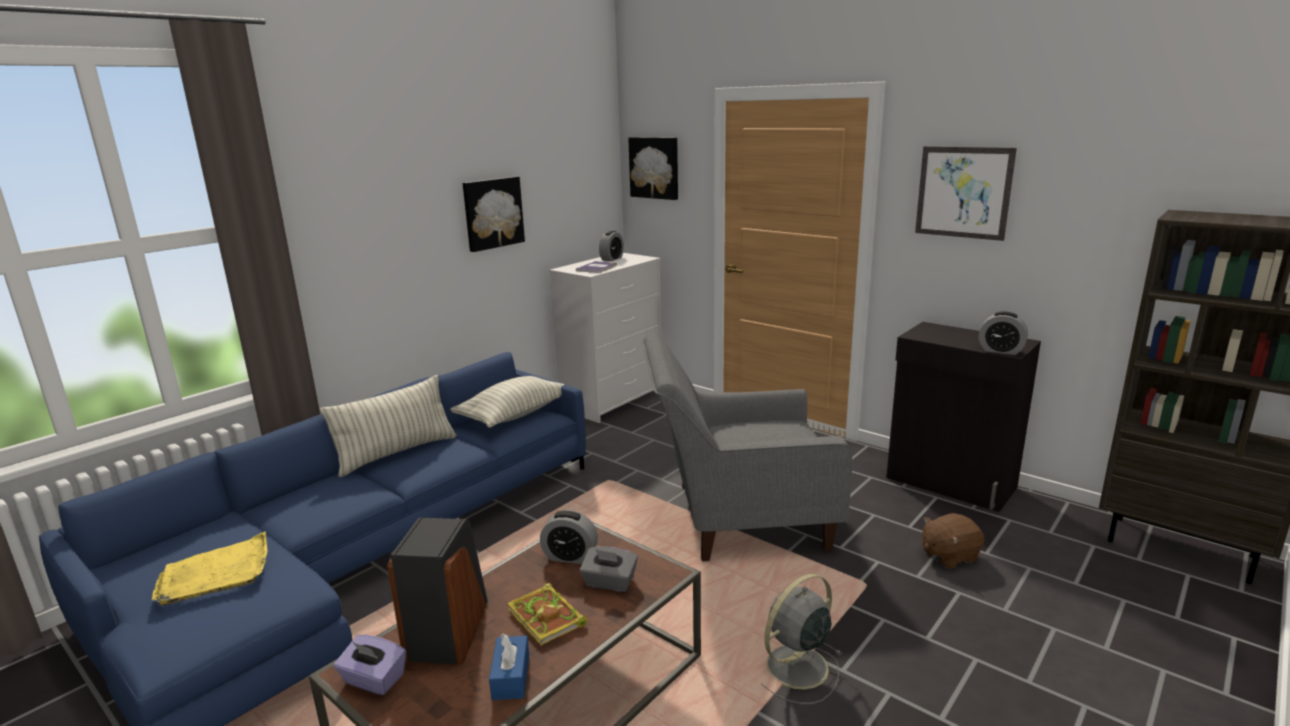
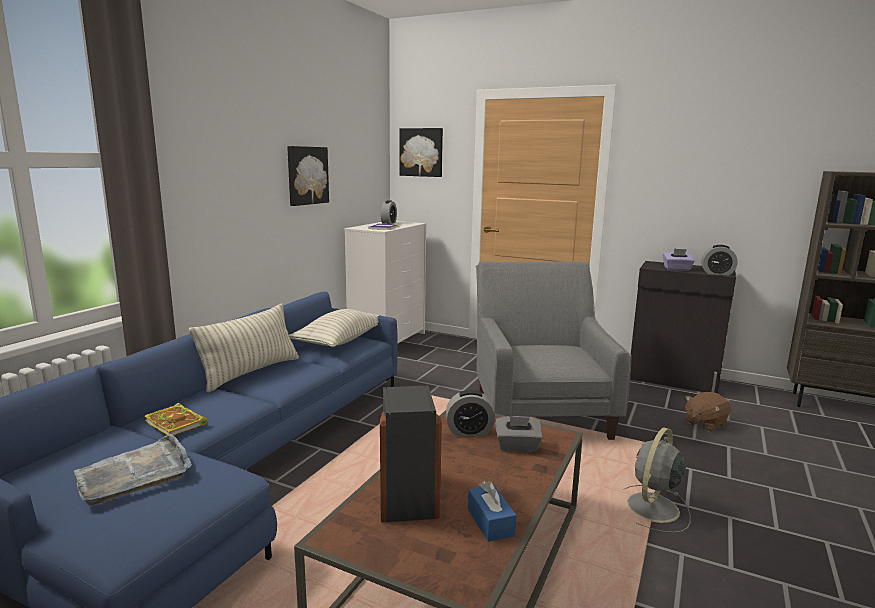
camera: 15 degrees left, 5 degrees down
yellow tray [152,531,267,606] -> grey tray [74,434,192,505]
purple tissue box [334,635,406,695] -> purple tissue box moved to [663,248,695,271]
book [507,583,587,645] -> book moved to [144,403,208,435]
grey armchair [642,333,852,561] -> grey armchair turned 105 degrees clockwise [476,261,631,440]
picture [915,146,1017,241] -> none

